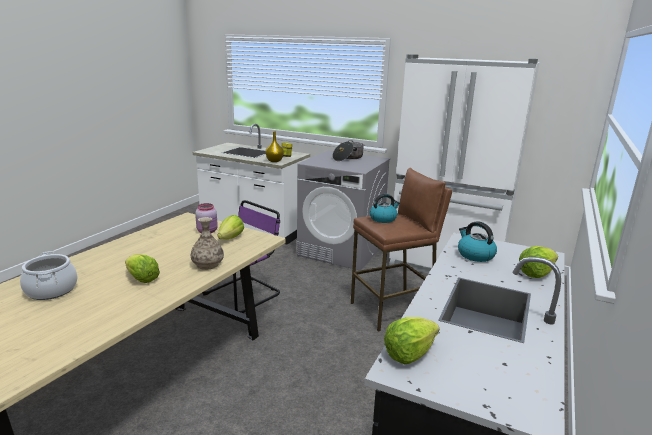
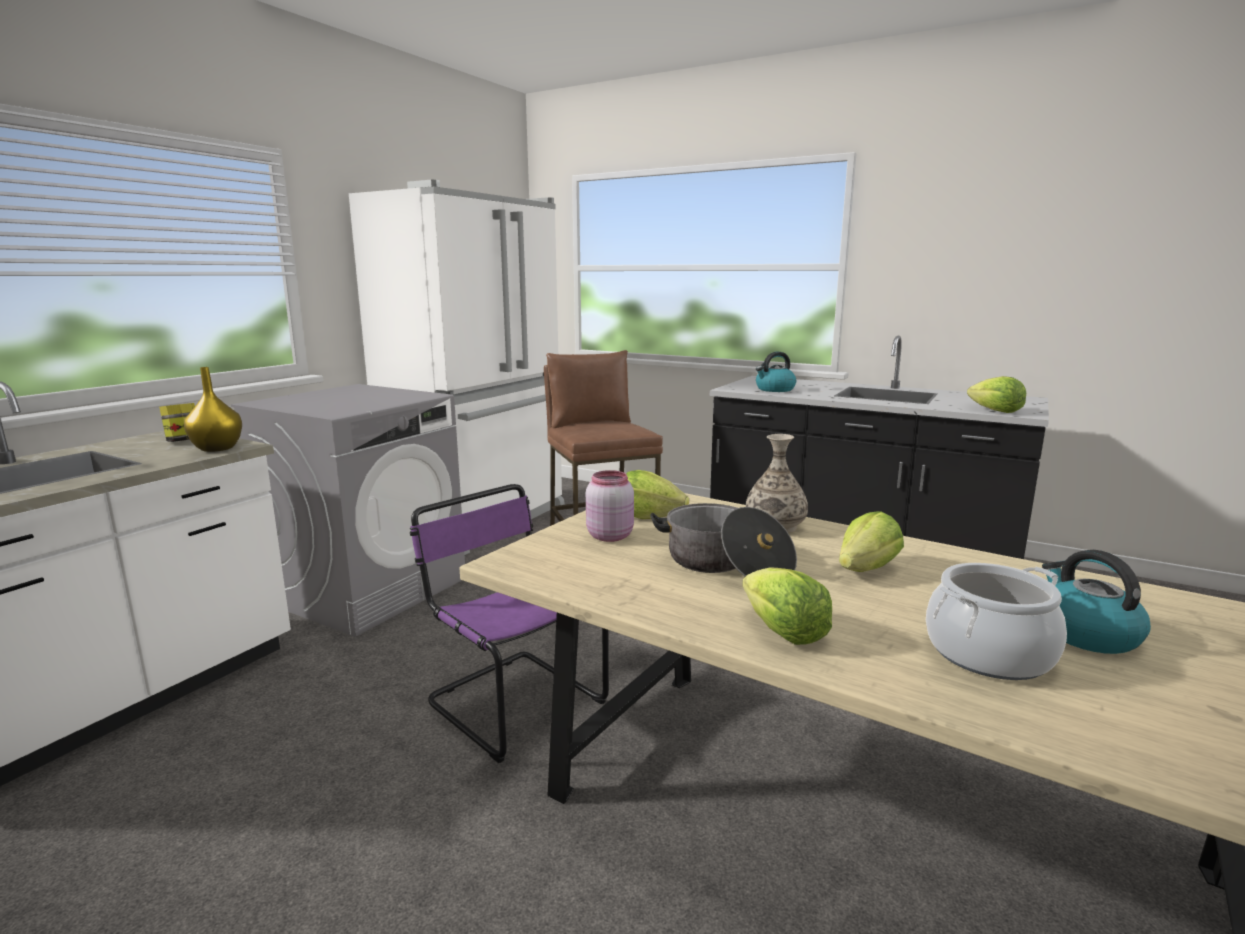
camera: 85 degrees left, 5 degrees down
cooking pot [332,140,364,161] -> cooking pot moved to [650,503,797,577]
kettle [370,194,400,223] -> kettle moved to [1042,550,1151,654]
lettuce [519,246,558,278] -> lettuce moved to [742,567,832,645]

